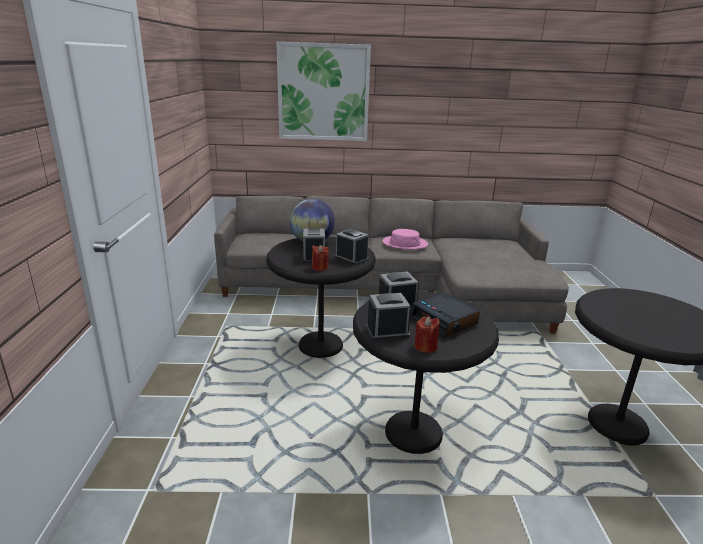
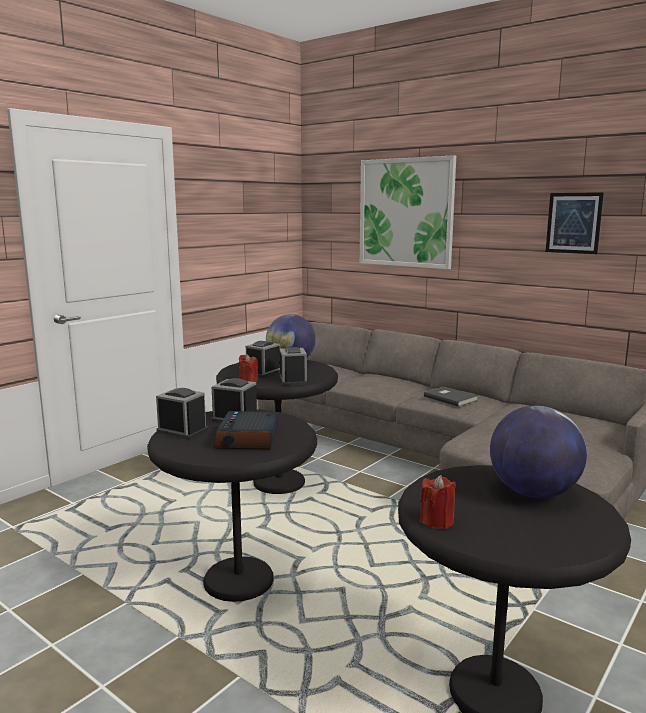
camera: 40 degrees right, 10 degrees down
pink hat [382,229,428,249] -> grey book [424,387,478,407]
red candle [414,317,439,353] -> red candle moved to [420,475,456,529]
none -> globe [490,406,587,498]
none -> picture [546,192,604,254]

